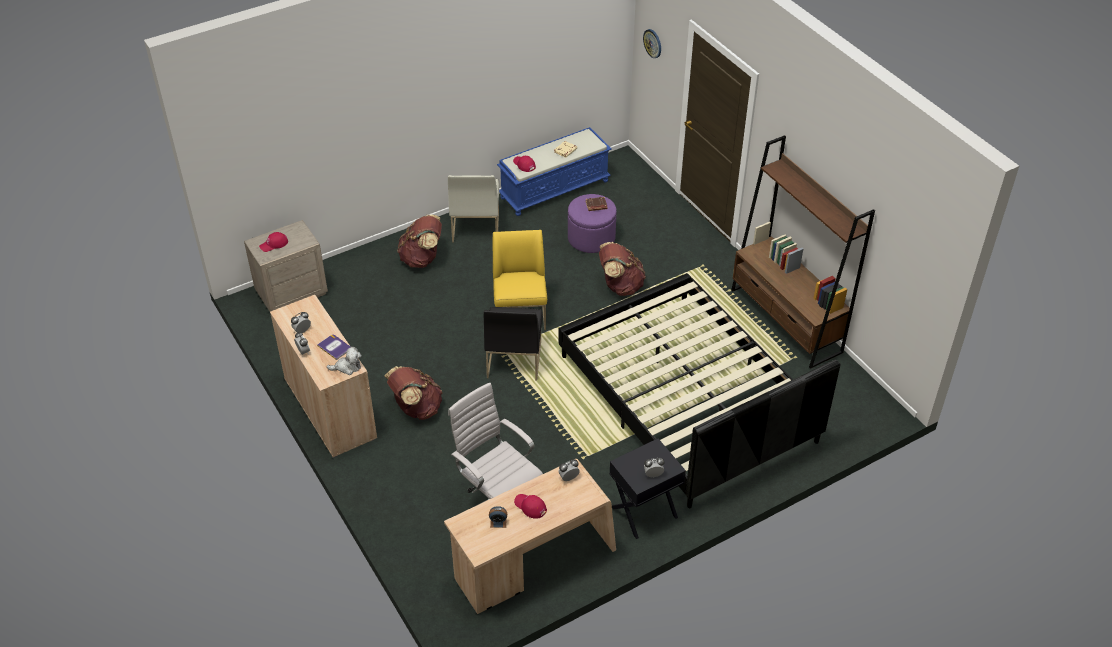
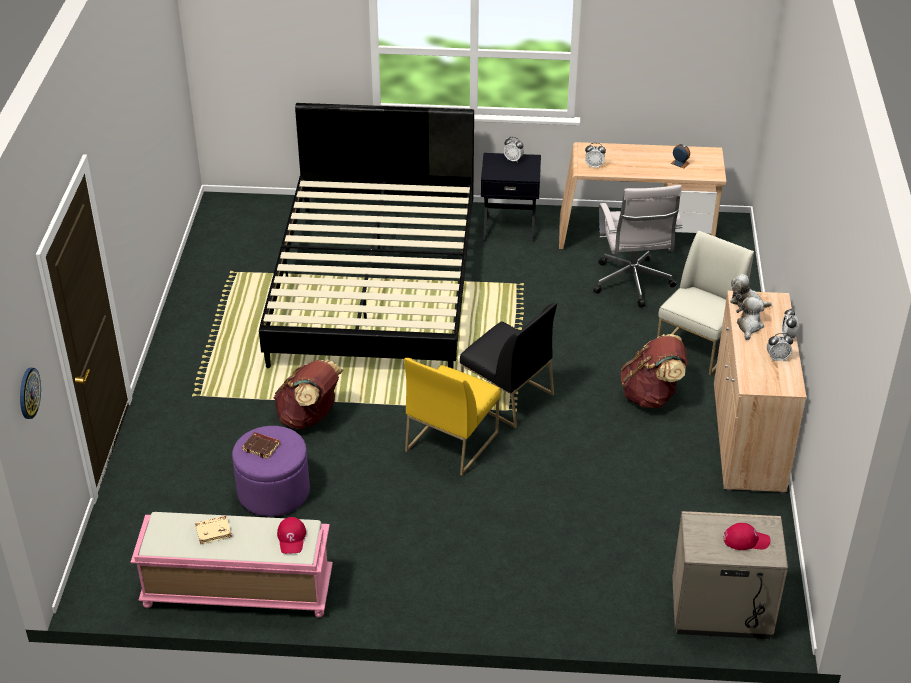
camera: 145 degrees left, 5 degrees down
book [317,334,351,360] -> plush toy [736,297,764,340]
brown backpack [397,214,442,268] -> none
white chair [448,175,499,243] -> white chair moved to [657,230,754,376]
black chair [484,307,542,381] -> black chair turned 90 degrees clockwise [460,303,557,428]
blue bench [497,127,611,216] -> pink bench [130,512,333,618]
red cap [514,494,547,519] -> none
brown bookcase [731,135,875,369] -> none

